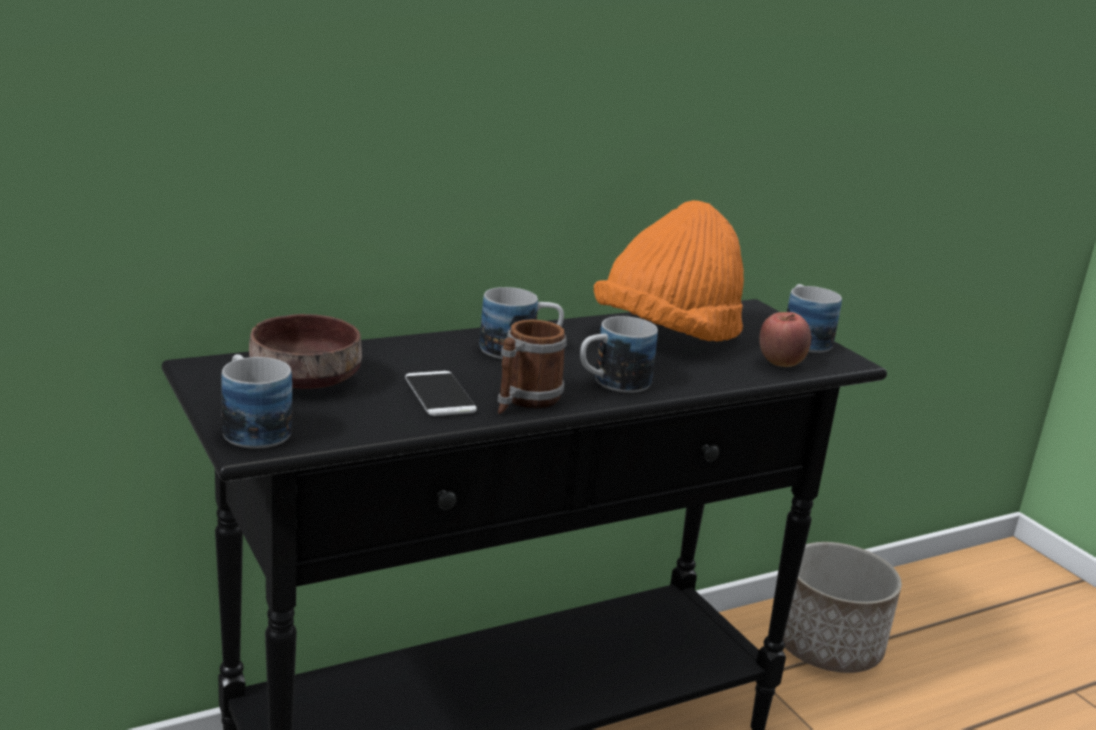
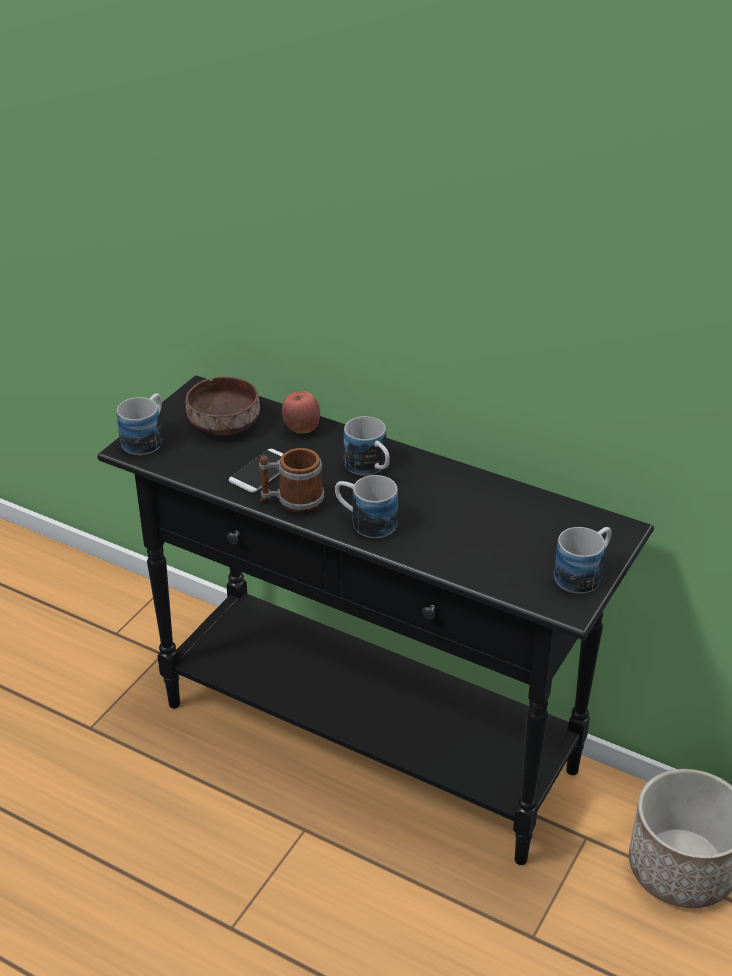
camera: 60 degrees right, 15 degrees up
orange hat [594,200,744,342] -> none
apple [759,312,811,367] -> apple moved to [282,391,320,433]

